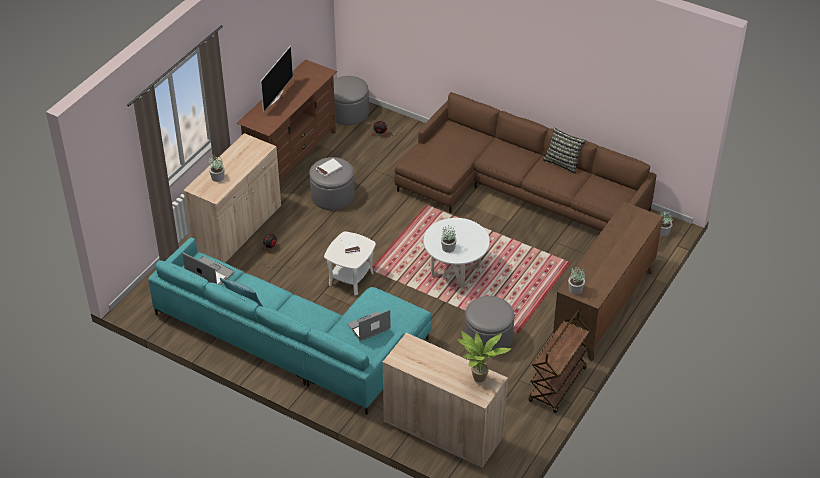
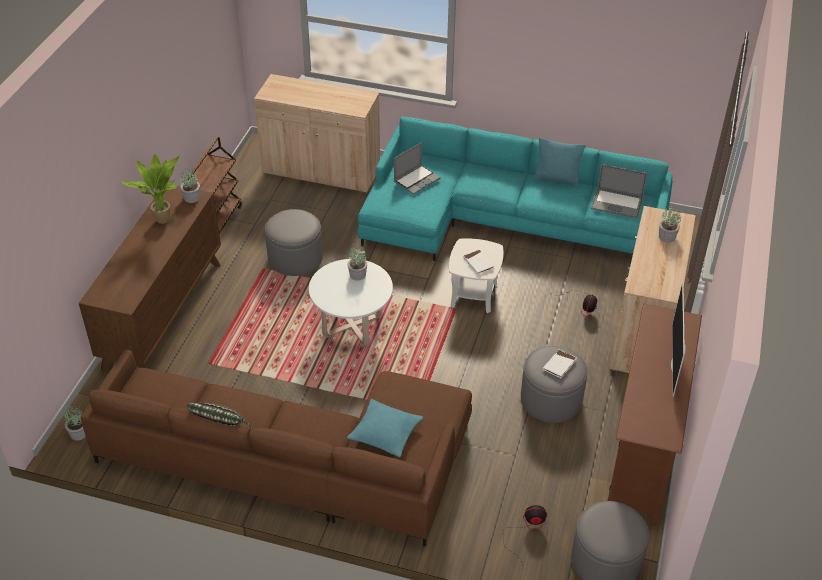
camera: 165 degrees right, 0 degrees up
potted plant [457,331,511,383] -> potted plant moved to [121,154,179,224]
none -> turquoise pillow [347,399,423,457]

